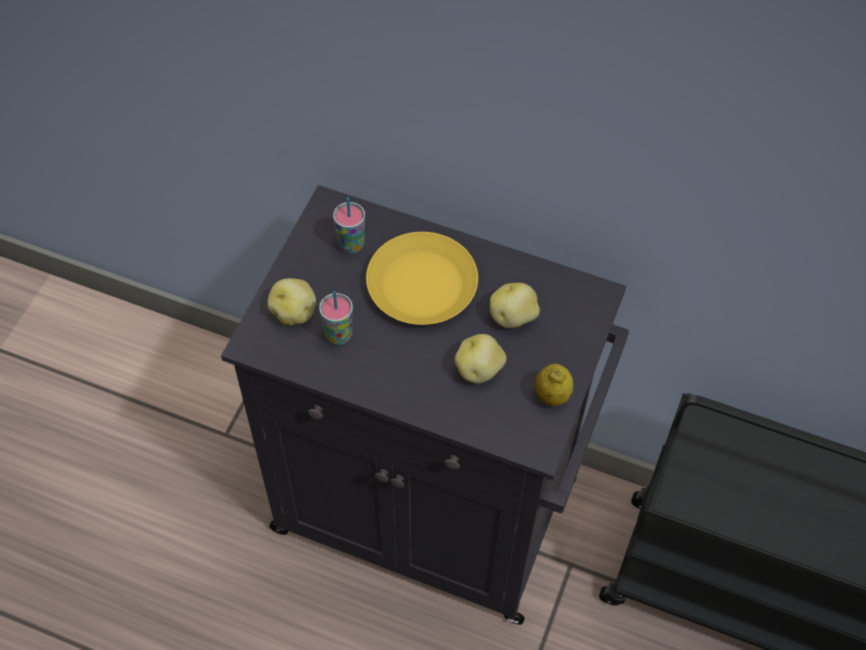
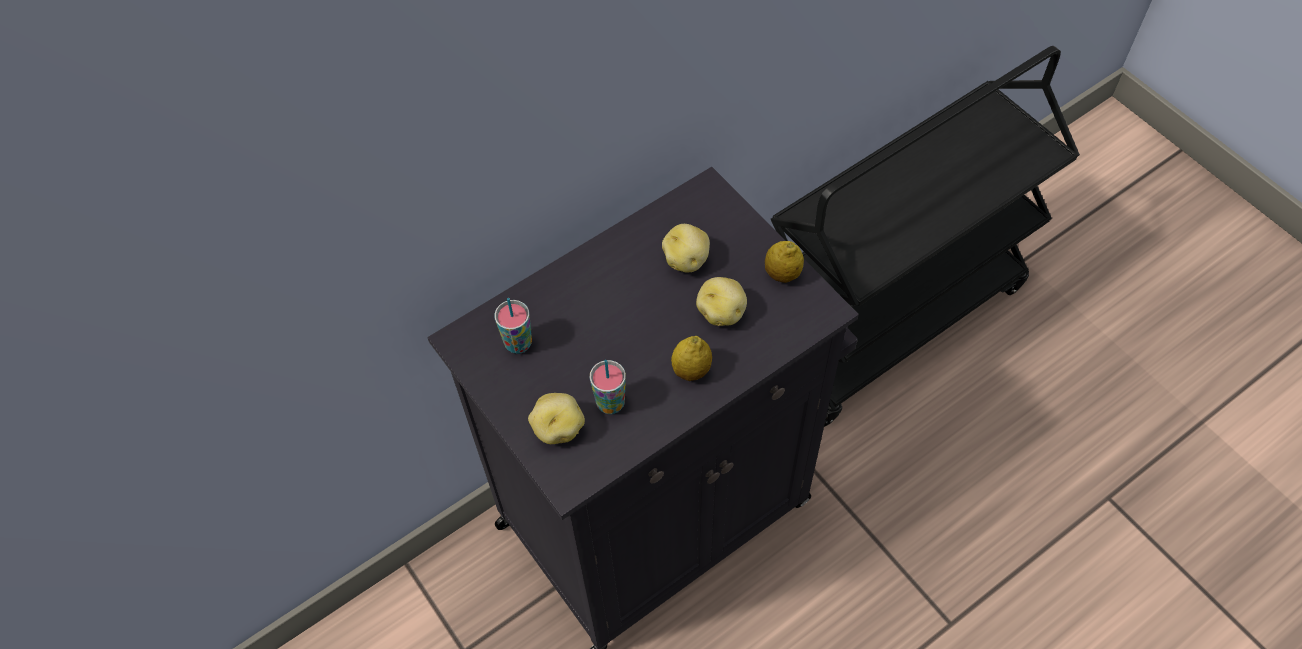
camera: 55 degrees left, 0 degrees up
yellow plate [366,232,478,325] -> none
none -> lemon [671,336,712,381]

